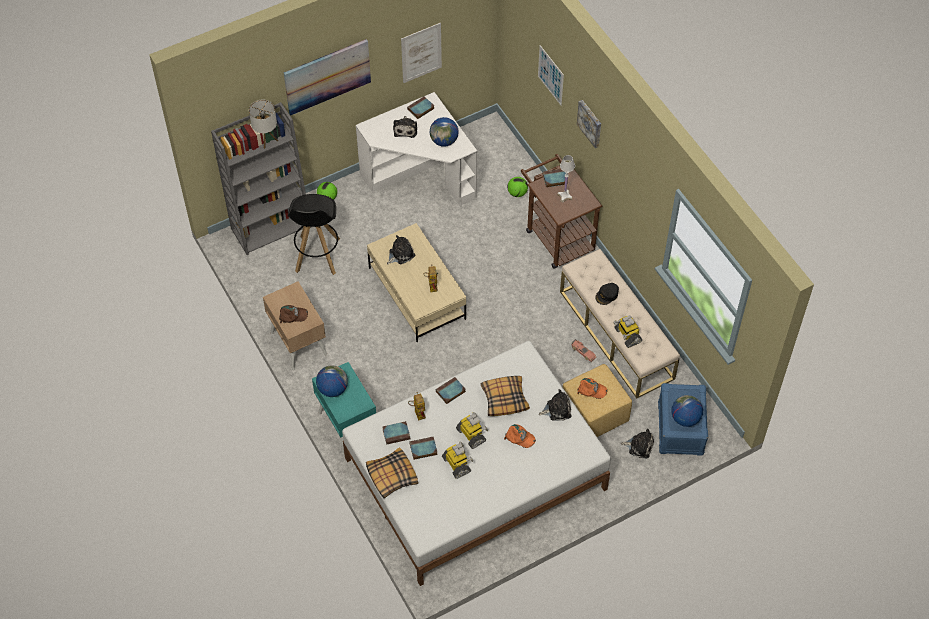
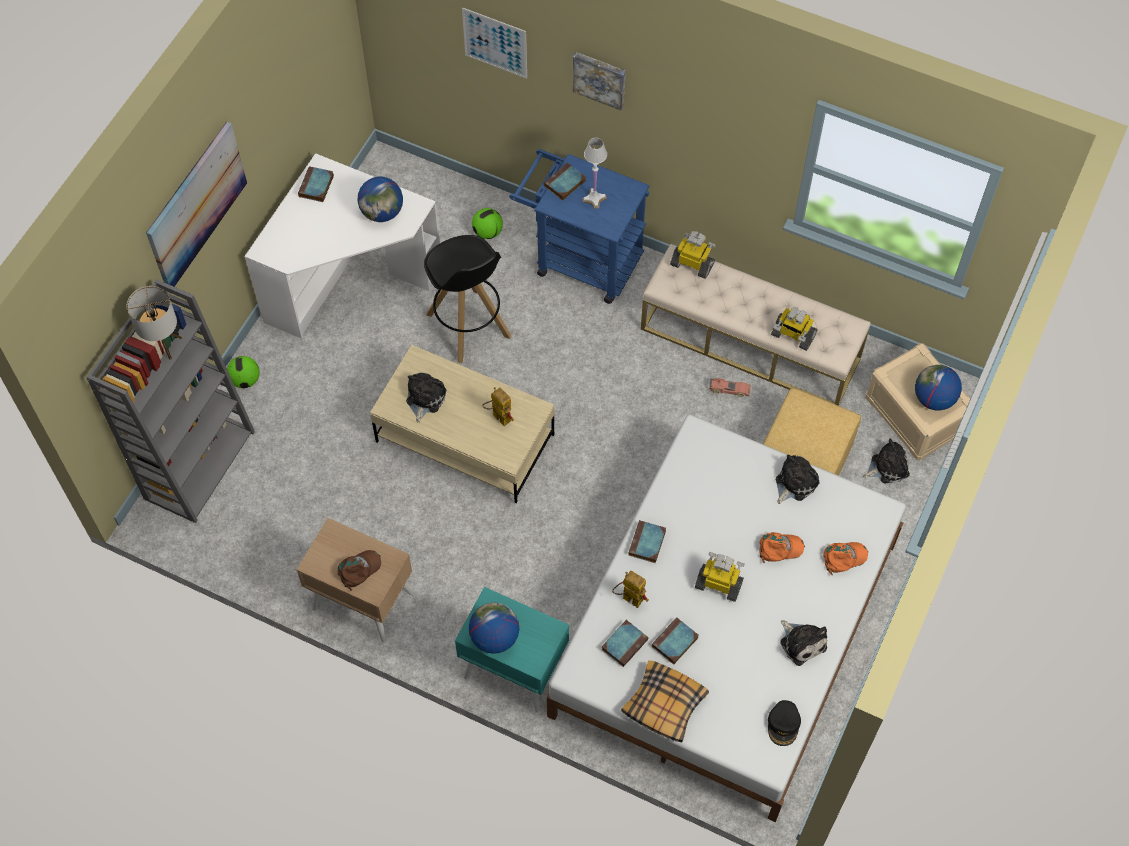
camera: 35 degrees left, 5 degrees up
black stool [288,194,340,275] -> black stool moved to [424,235,511,363]
plush toy [393,116,417,138] -> plush toy moved to [780,620,827,666]
picture [401,23,442,83] -> none
toy robot [442,442,473,479] -> toy robot moved to [670,231,716,279]
pillow [481,376,530,416] -> none
brown cart [521,154,602,268] -> blue cart [509,149,650,304]
orange cap [577,378,608,399] -> orange cap moved to [823,542,868,575]
black cap [595,283,619,305] -> black cap moved to [768,700,801,746]
blue storage box [658,383,708,456] -> beige storage box [865,343,971,461]

